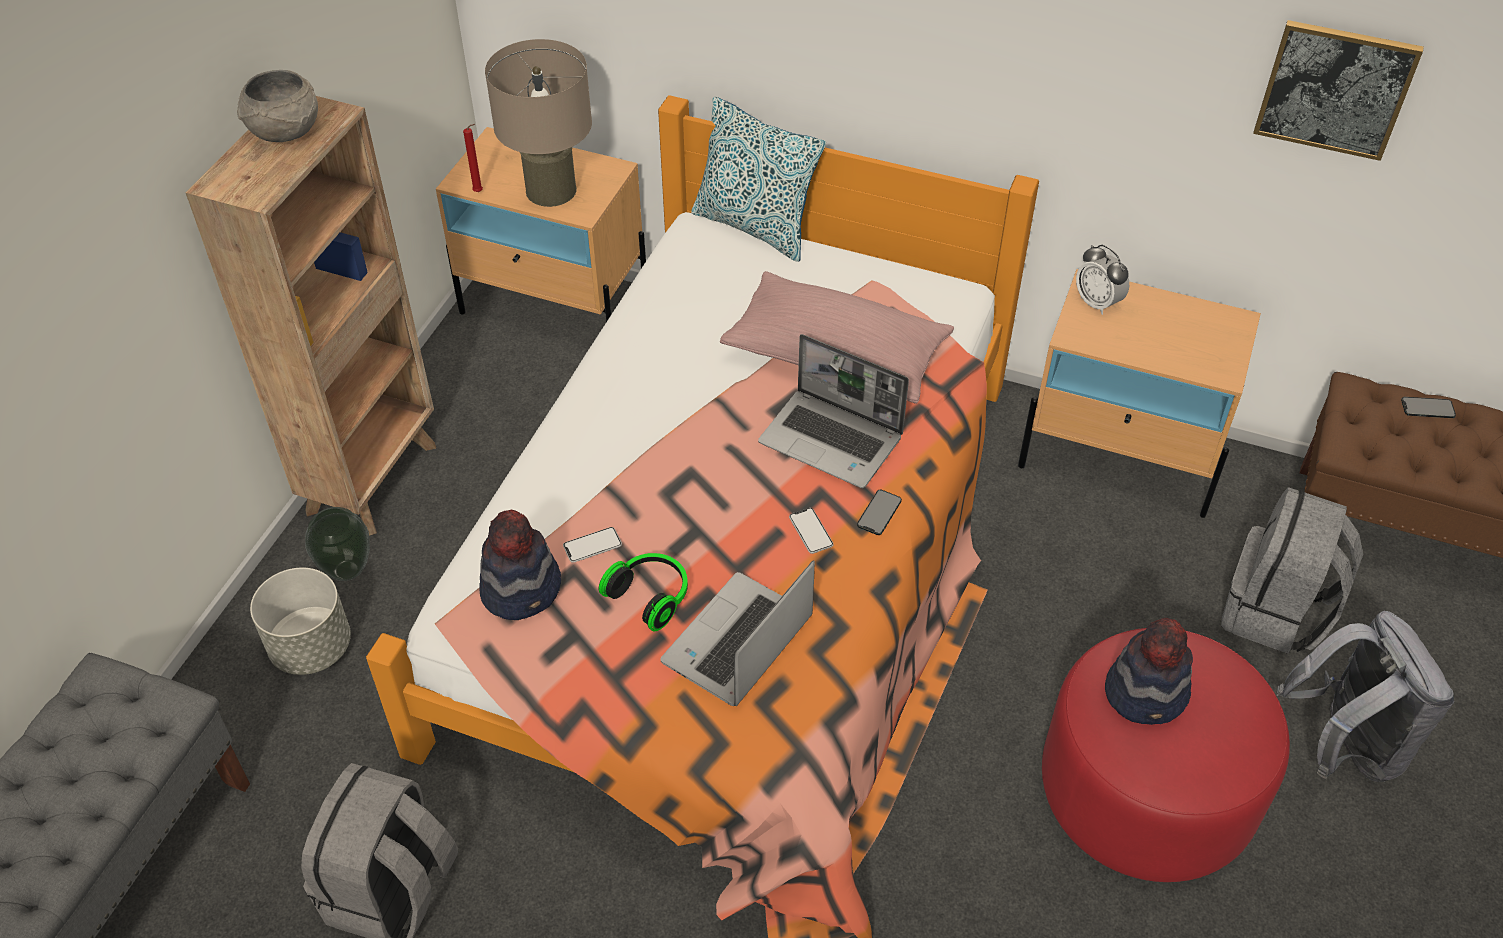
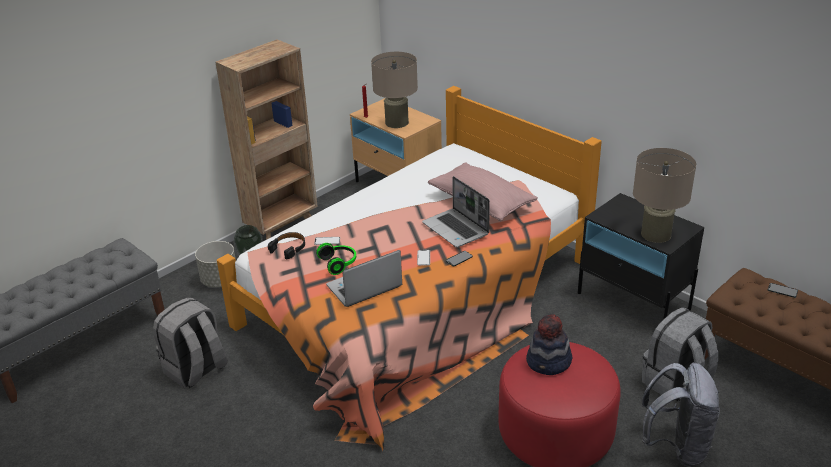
camera: 25 degrees right, 15 degrees down
grey bowl [237,70,318,142] -> none
hat [479,510,561,620] -> black headphones [268,232,305,259]
pillow [691,97,826,262] -> none
beige nightstand [1018,269,1261,518] -> black nightstand [578,193,704,320]
alarm clock [1076,245,1129,315] -> none
picture [1253,20,1424,161] -> none
none -> beige table lamp [633,148,696,243]

